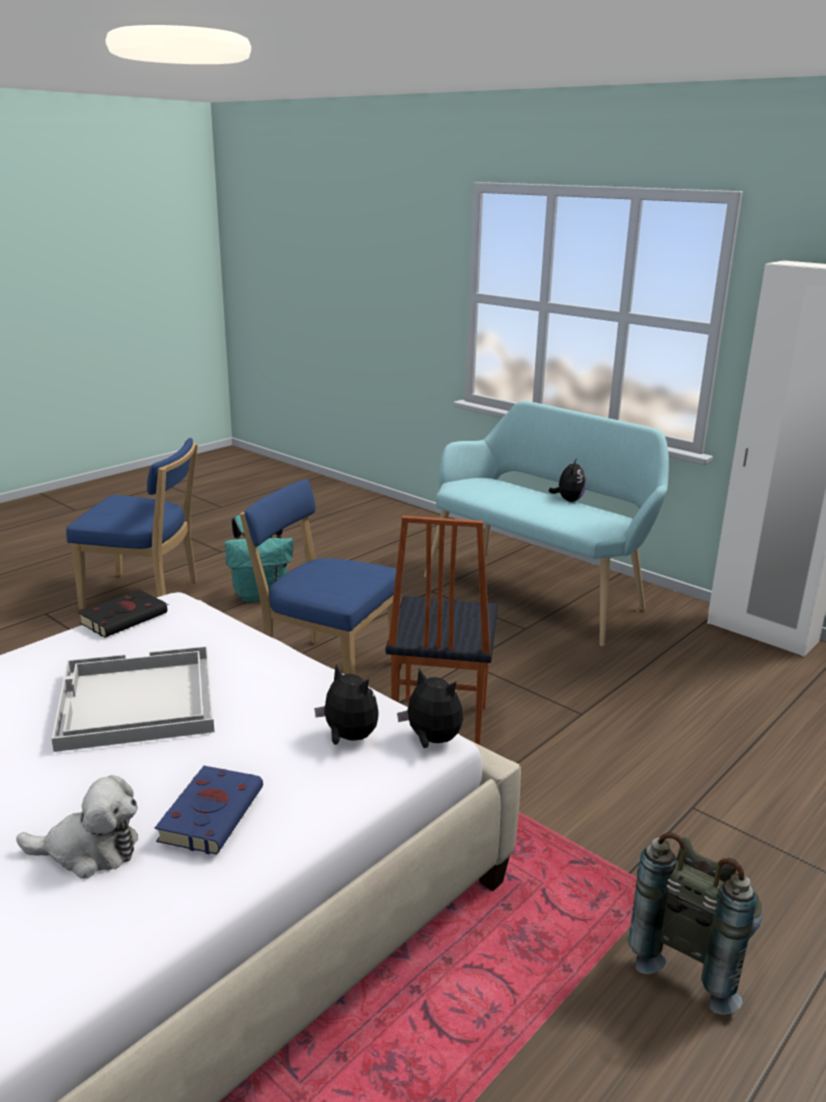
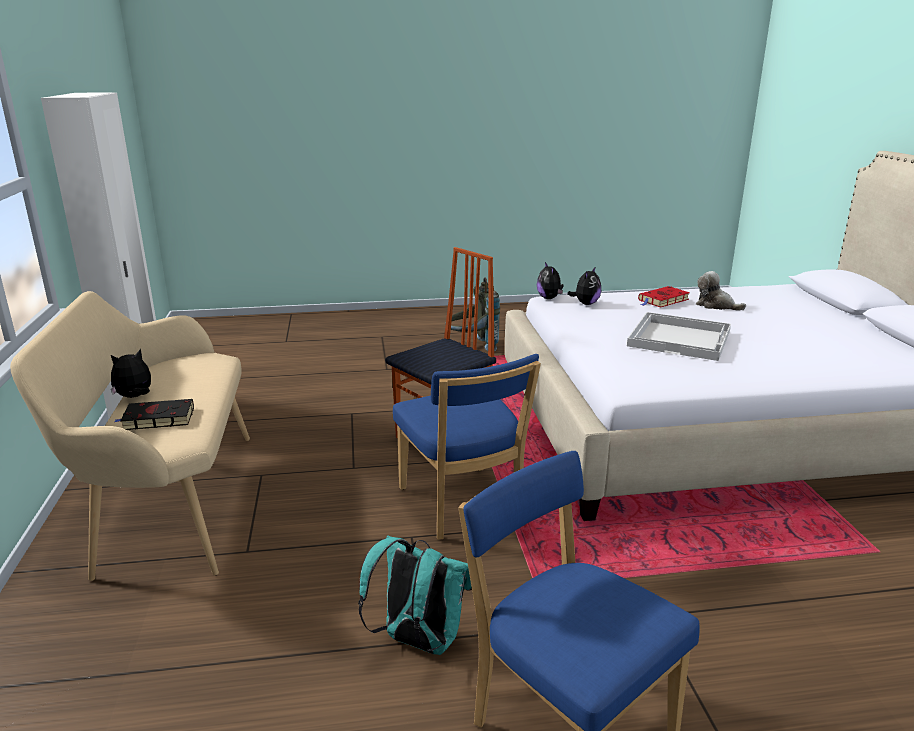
camera: 140 degrees left, 0 degrees up
black book [78,590,169,638] -> black book moved to [115,399,194,430]
blue book [155,766,263,855] -> red book [638,286,690,308]
plush toy [314,665,379,745] -> plush toy turned 135 degrees counterclockwise [567,266,601,305]
turquoise bench [424,401,669,647] -> beige bench [10,291,250,581]

